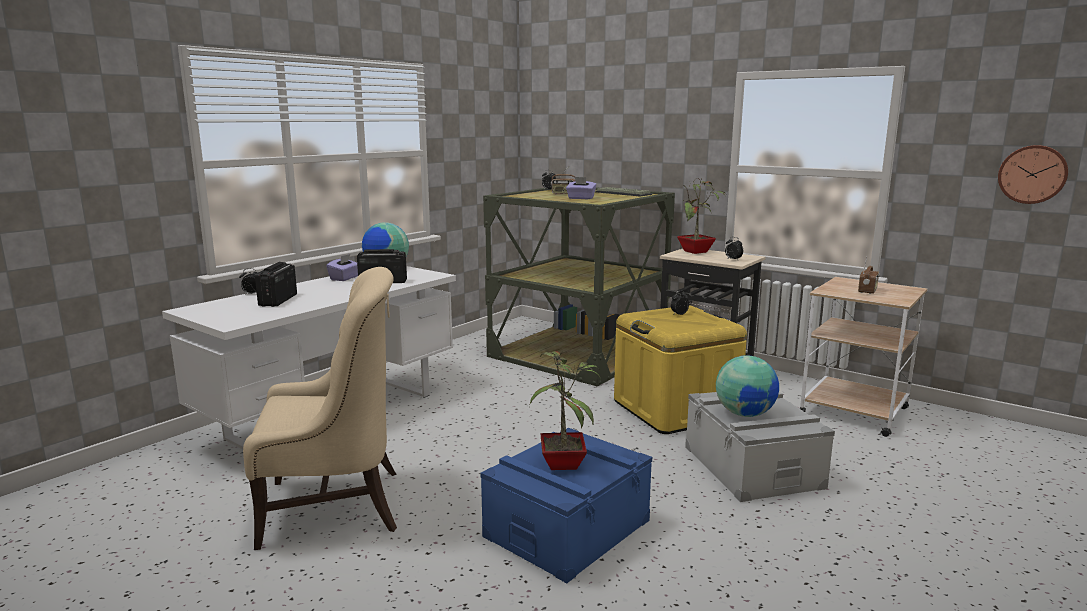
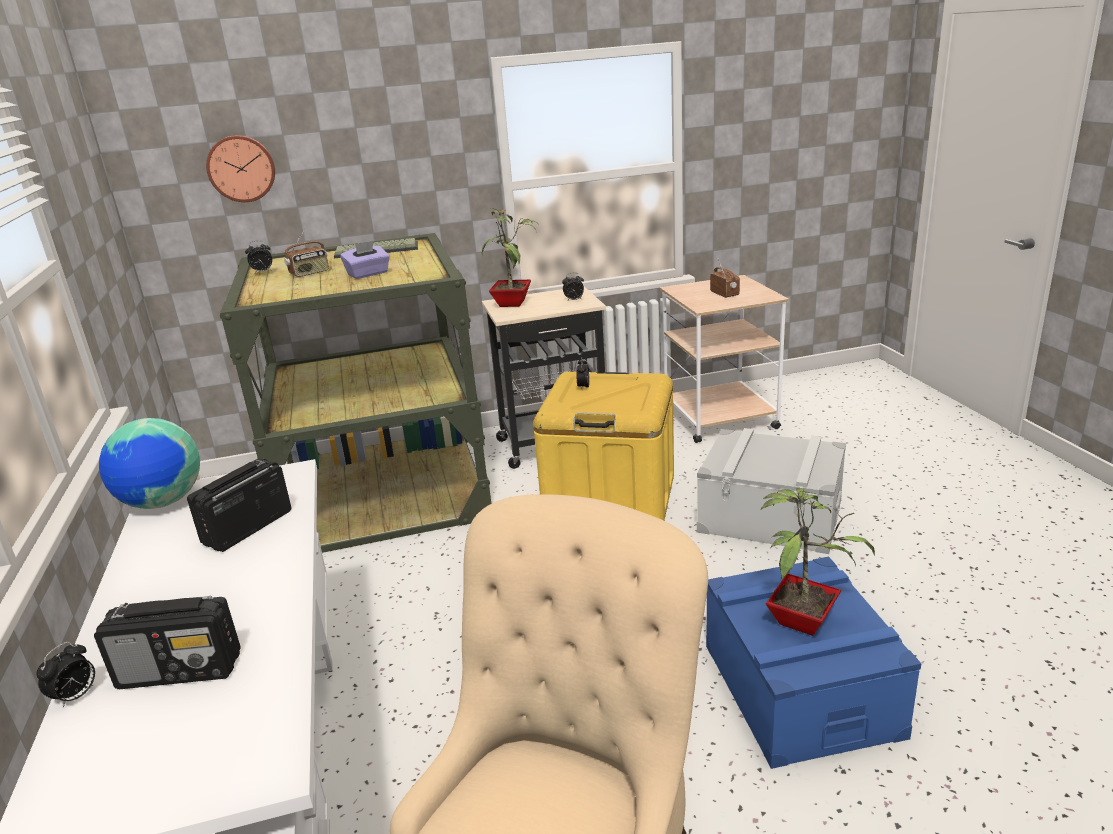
camera: 50 degrees left, 10 degrees up
radio [255,262,297,307] -> radio turned 45 degrees counterclockwise [94,596,241,689]
purple tissue box [326,254,358,281] -> none
globe [716,355,779,417] -> none
wall clock [998,145,1068,204] -> wall clock moved to [206,135,275,202]

